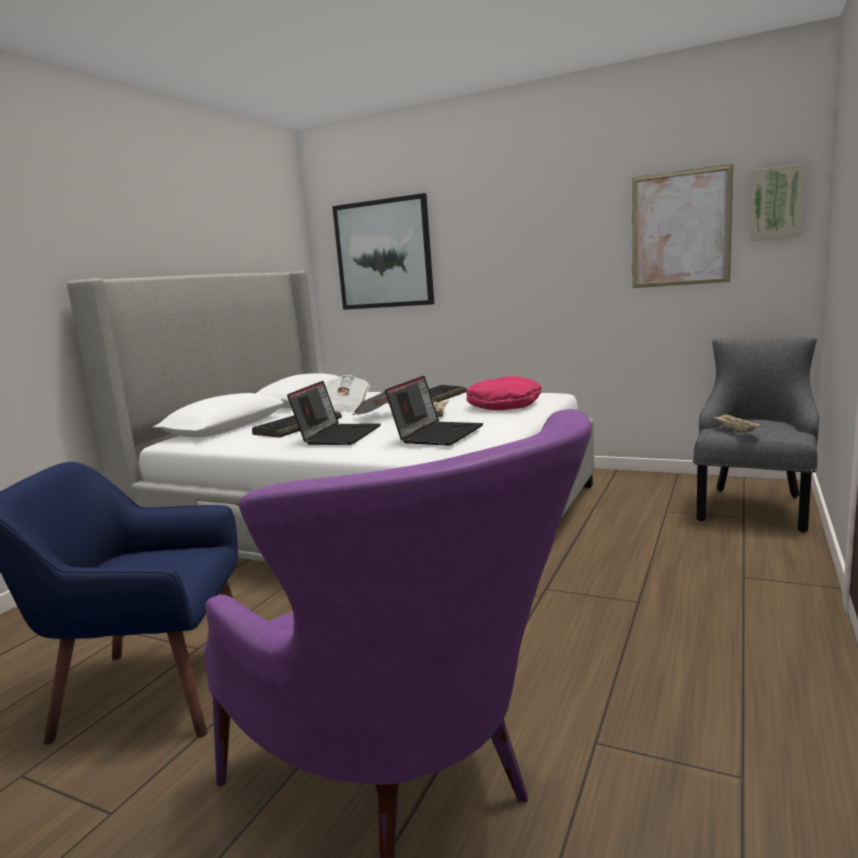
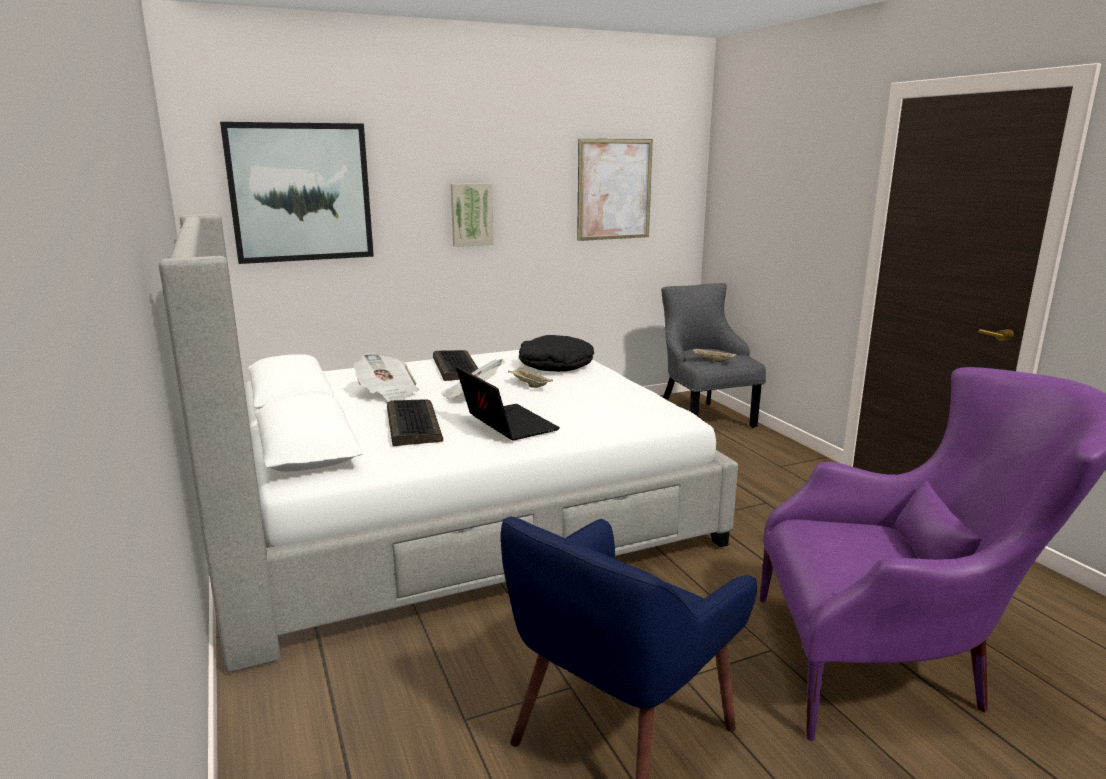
camera: 50 degrees left, 5 degrees up
laptop [385,376,483,446] -> none
pink pillow [466,376,541,410] -> black pillow [519,335,594,372]
picture [750,163,806,241] -> picture moved to [451,183,494,247]

